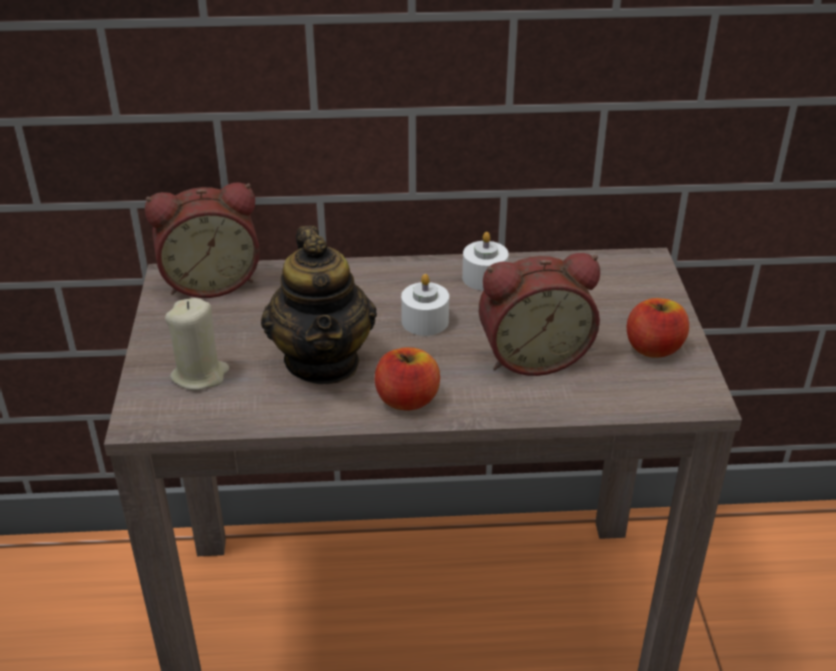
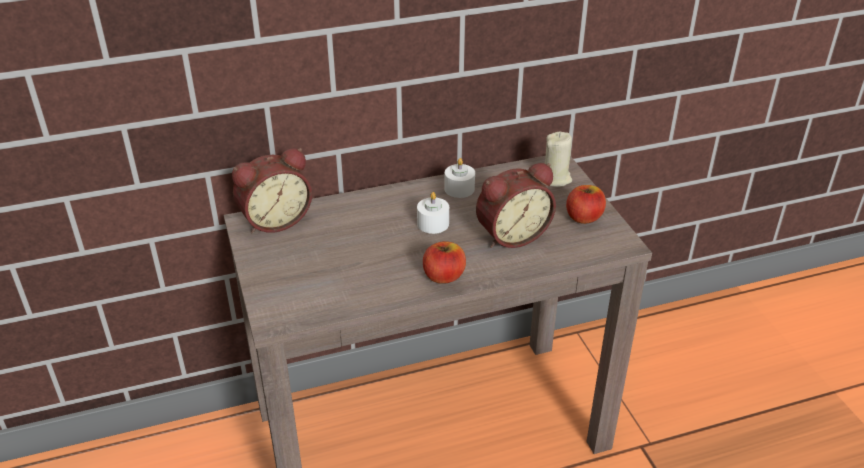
camera: 15 degrees left, 0 degrees up
beige candle [165,298,229,390] -> beige candle moved to [545,132,572,187]
teapot [261,226,377,384] -> none

